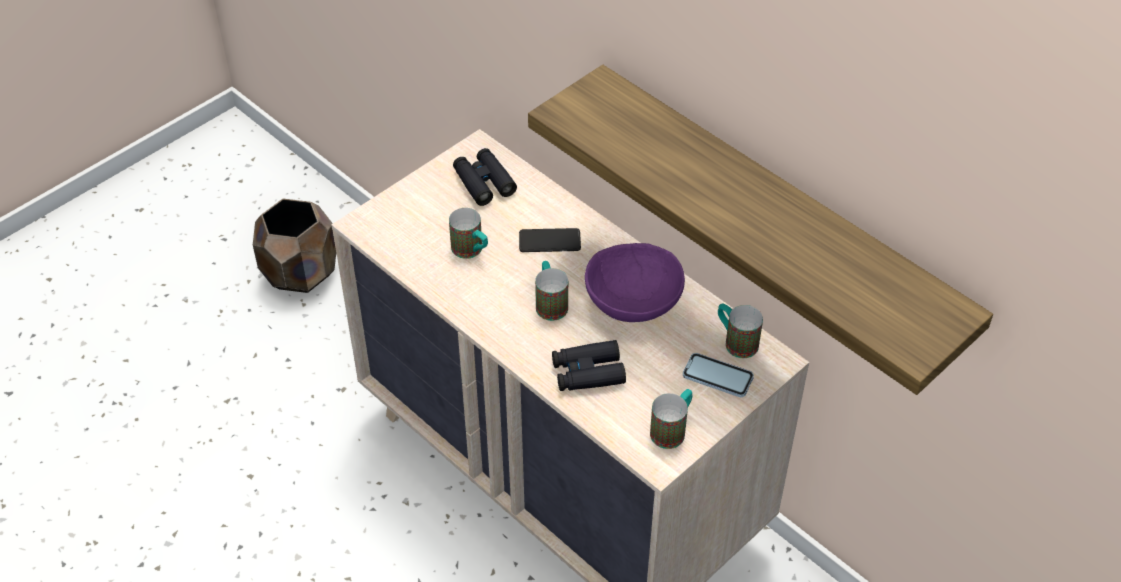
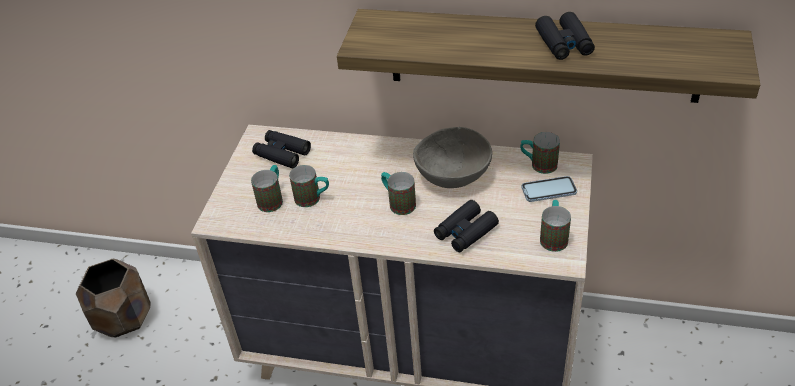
camera: 30 degrees left, 5 degrees down
phone [519,228,581,252] -> none
purple bowl [585,243,685,322] -> grey bowl [413,127,492,188]
none -> mug [251,165,283,212]
none -> black binoculars [535,12,595,60]

